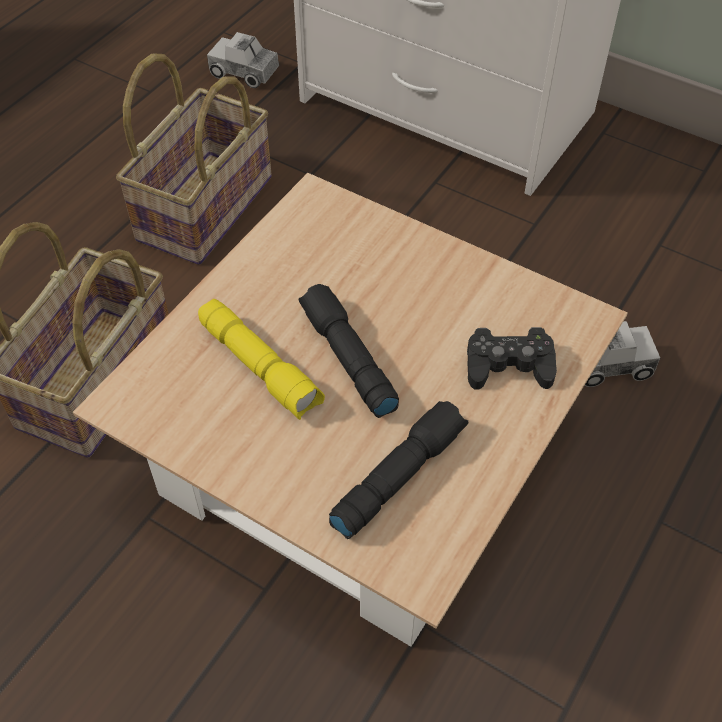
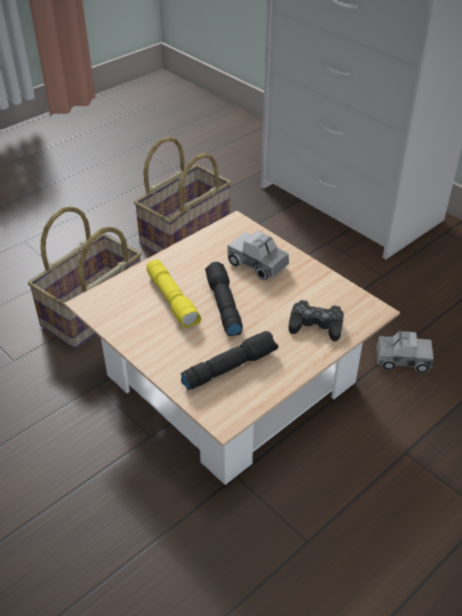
camera: 15 degrees right, 10 degrees down
toy truck [207,32,279,88] -> toy truck moved to [228,230,289,280]

